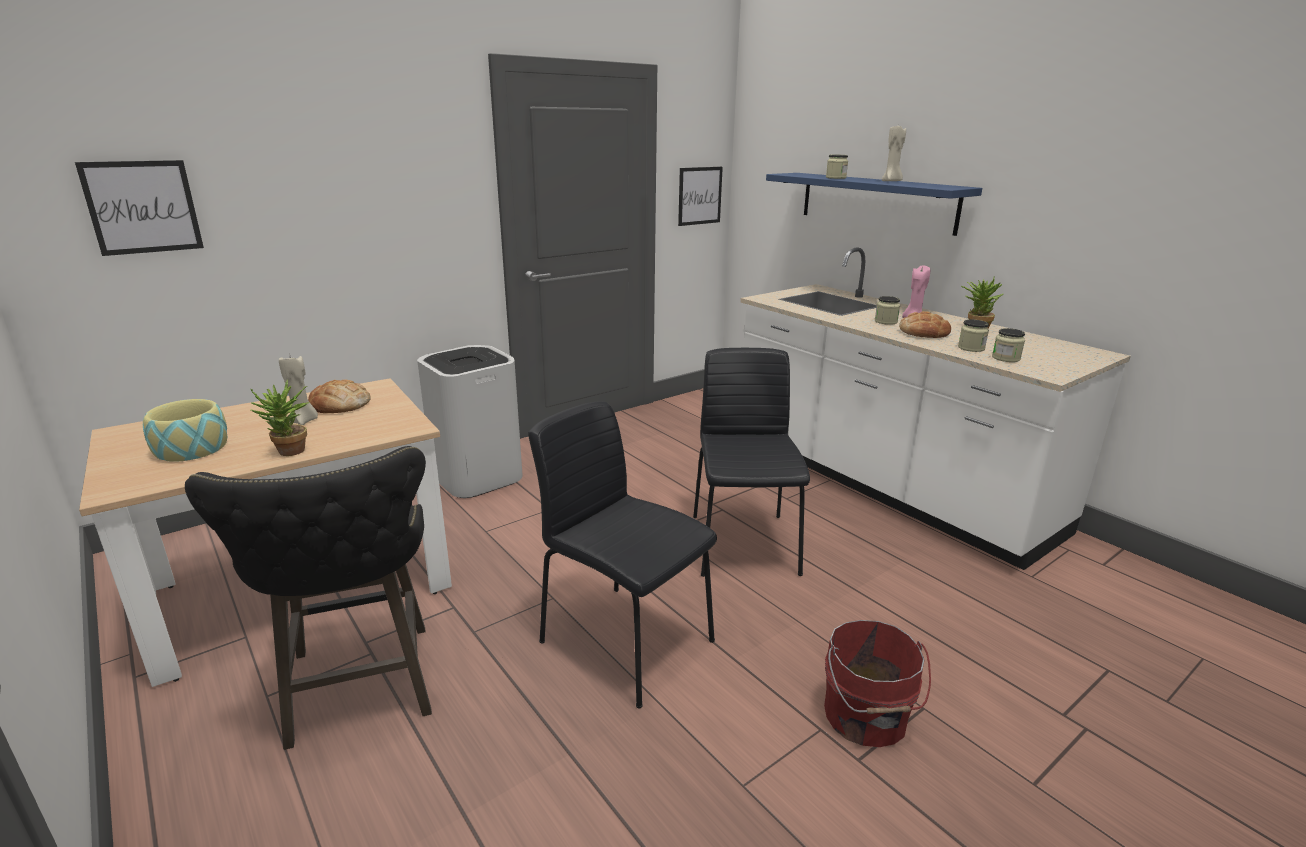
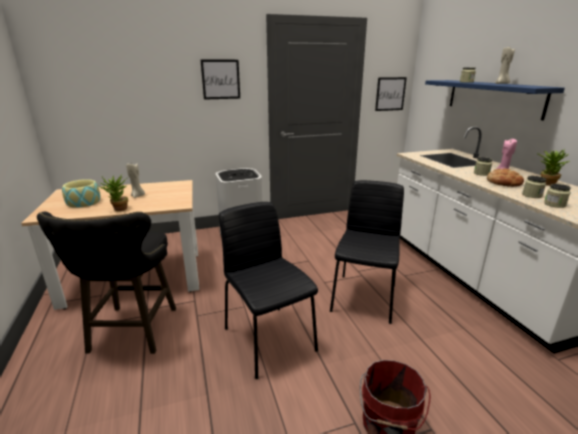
camera: 20 degrees right, 0 degrees up
picture [75,160,204,256] -> picture moved to [201,60,240,100]
bread [308,380,371,413] -> none

